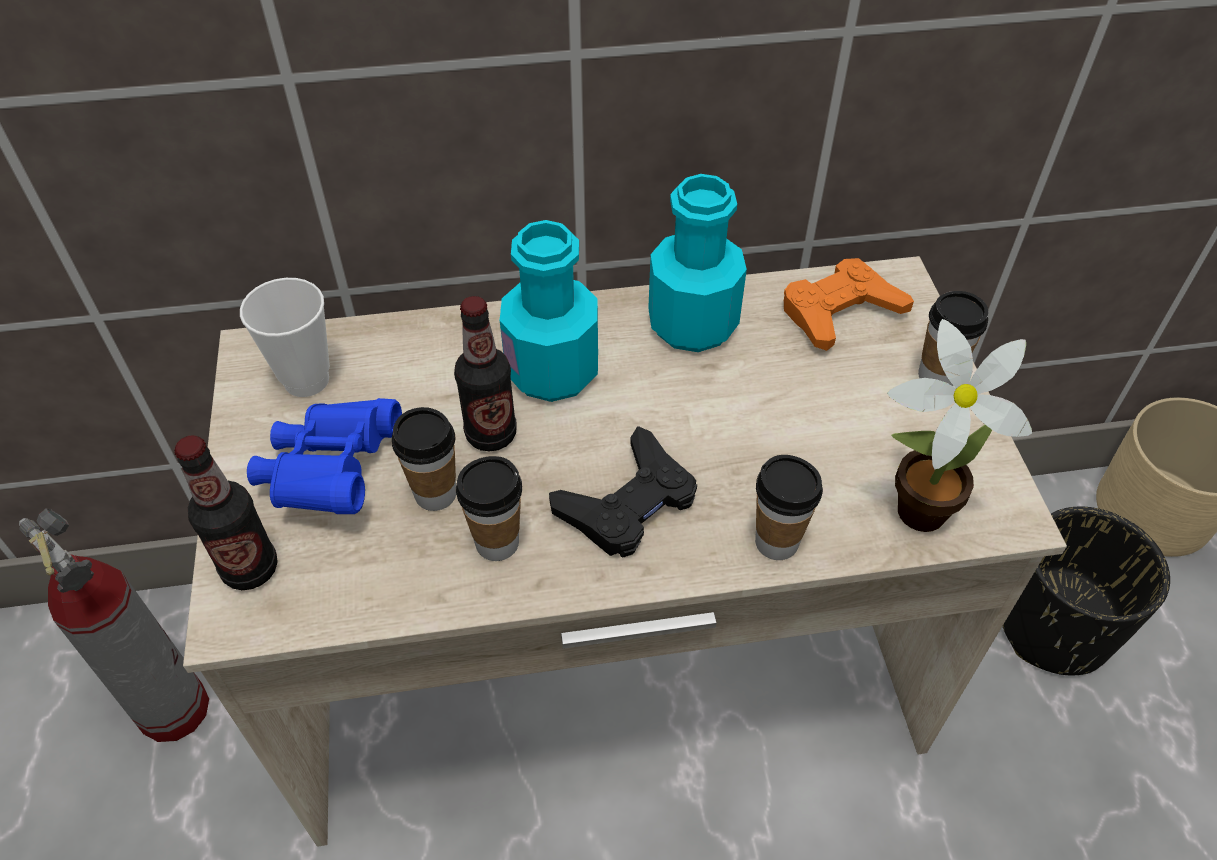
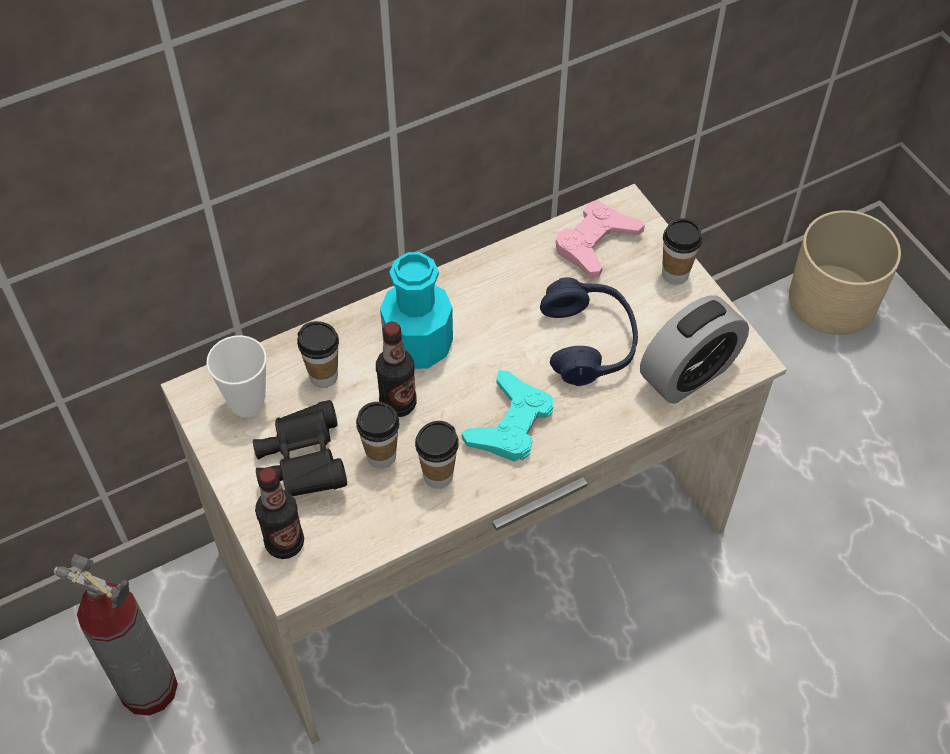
camera: 20 degrees left, 5 degrees up
blue binoculars [247,398,402,514] -> black binoculars [253,400,347,496]
black game controller [549,426,697,558] -> turquoise game controller [462,370,553,462]
turquoise bottle [648,174,747,352] -> none
cup [755,455,823,560] -> cup moved to [297,321,339,388]
orange game controller [784,258,914,351] -> pink game controller [555,201,645,277]
potted plant [887,319,1032,532] -> alarm clock [640,295,749,404]
black planter [1003,506,1170,675] -> none
none -> blue headphones [540,277,638,386]

